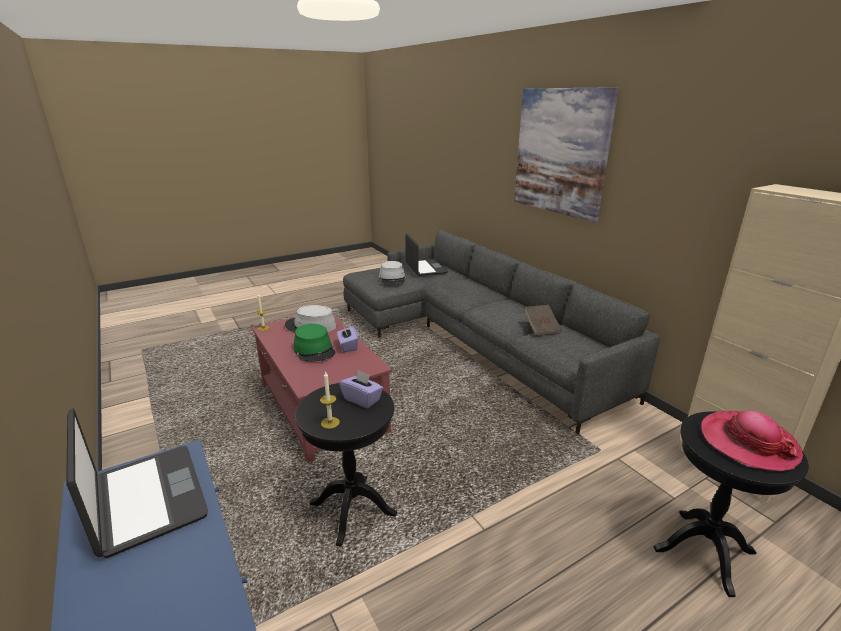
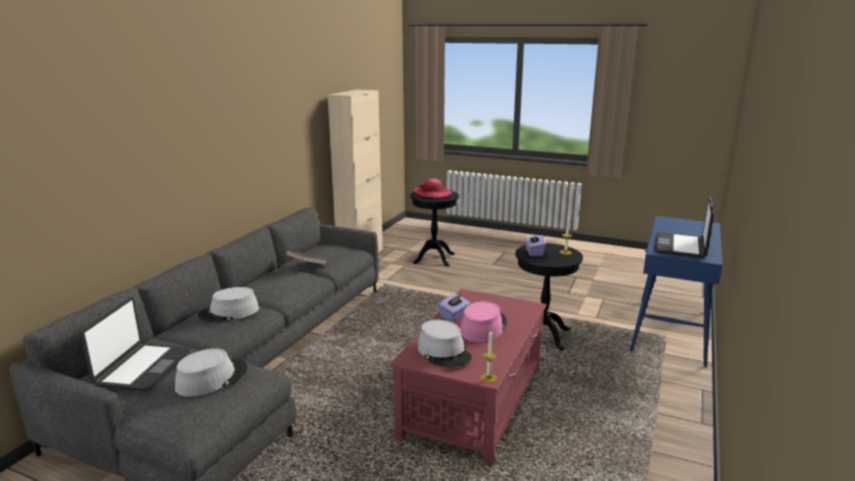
camera: 125 degrees left, 5 degrees down
green hat [294,324,335,362] -> pink hat [460,301,507,342]
laptop [405,233,448,276] -> laptop turned 150 degrees clockwise [81,297,190,391]
picture [514,87,619,223] -> none
none -> grey hat [198,287,259,323]

